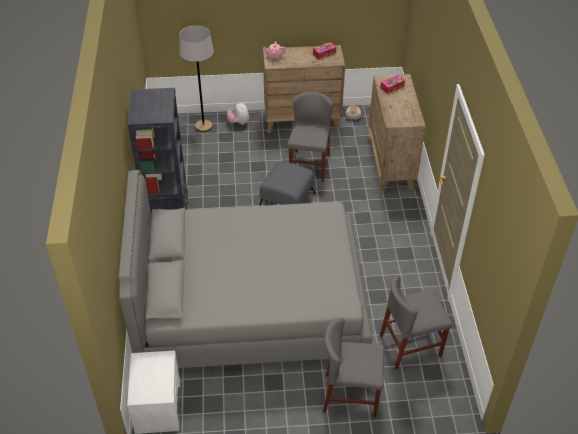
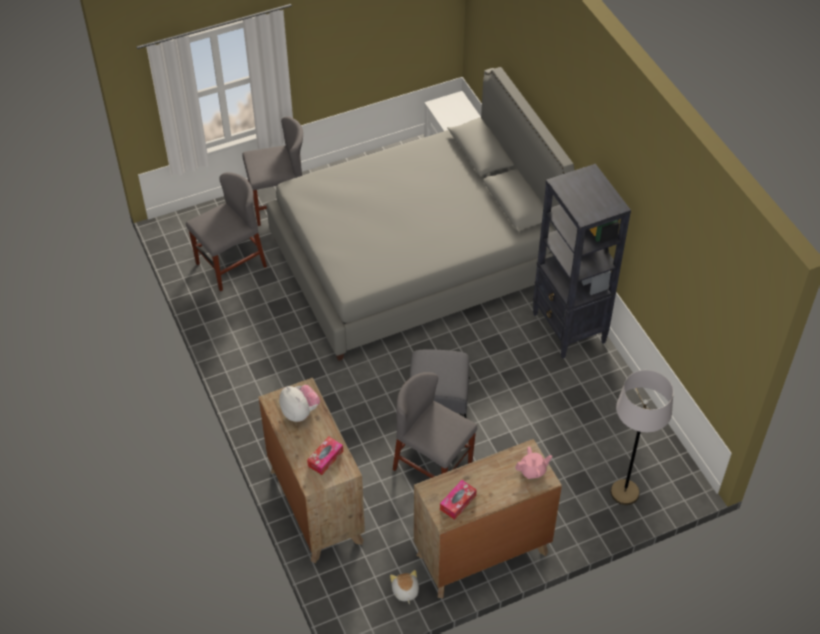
camera: 160 degrees right, 5 degrees up
plush toy [227,102,249,125] -> plush toy moved to [279,385,320,422]
grey chair [287,92,333,182] -> grey chair turned 135 degrees clockwise [393,372,477,478]

